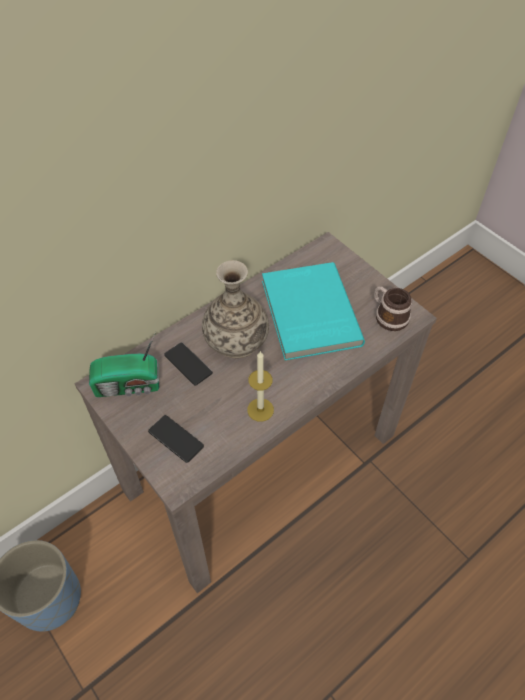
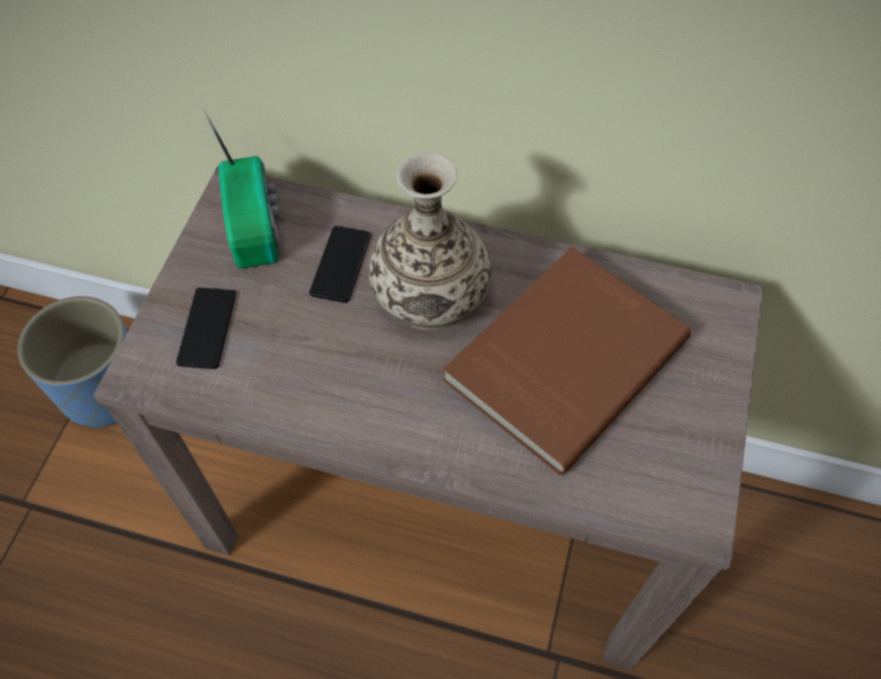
camera: 55 degrees right, 5 degrees up
radio [89,332,159,397] -> radio turned 150 degrees counterclockwise [204,110,280,269]
candle [247,351,274,421] -> none
turquoise book [262,262,365,361] -> brown book [443,247,691,475]
mug [374,286,412,331] -> none

